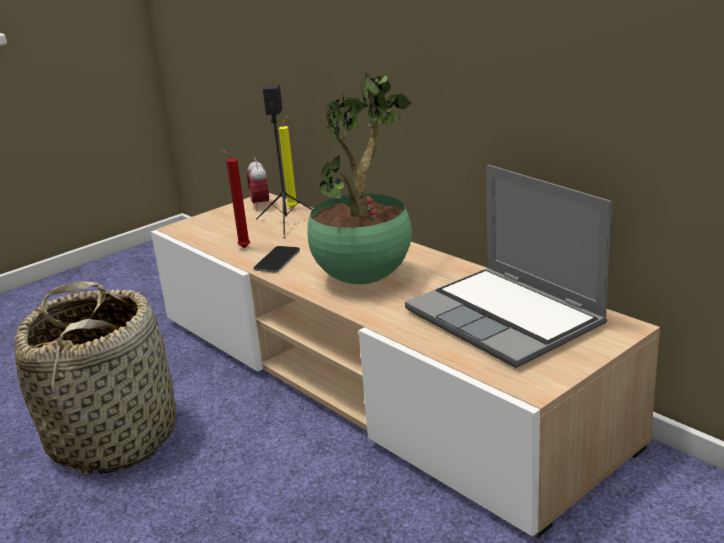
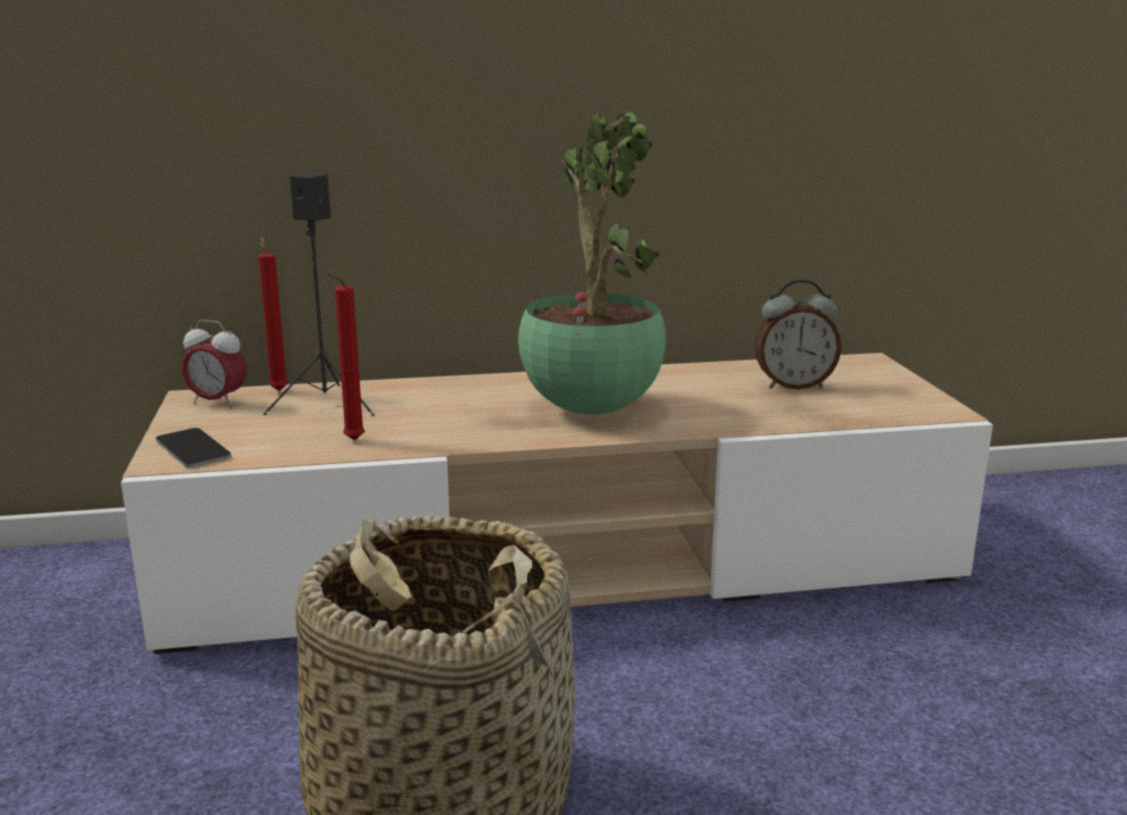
camera: 60 degrees left, 5 degrees down
phone [253,246,300,272] -> phone moved to [156,428,231,467]
yellow candle [279,115,297,208] -> red candle [258,236,288,391]
laptop [405,164,612,368] -> alarm clock [755,279,842,390]

